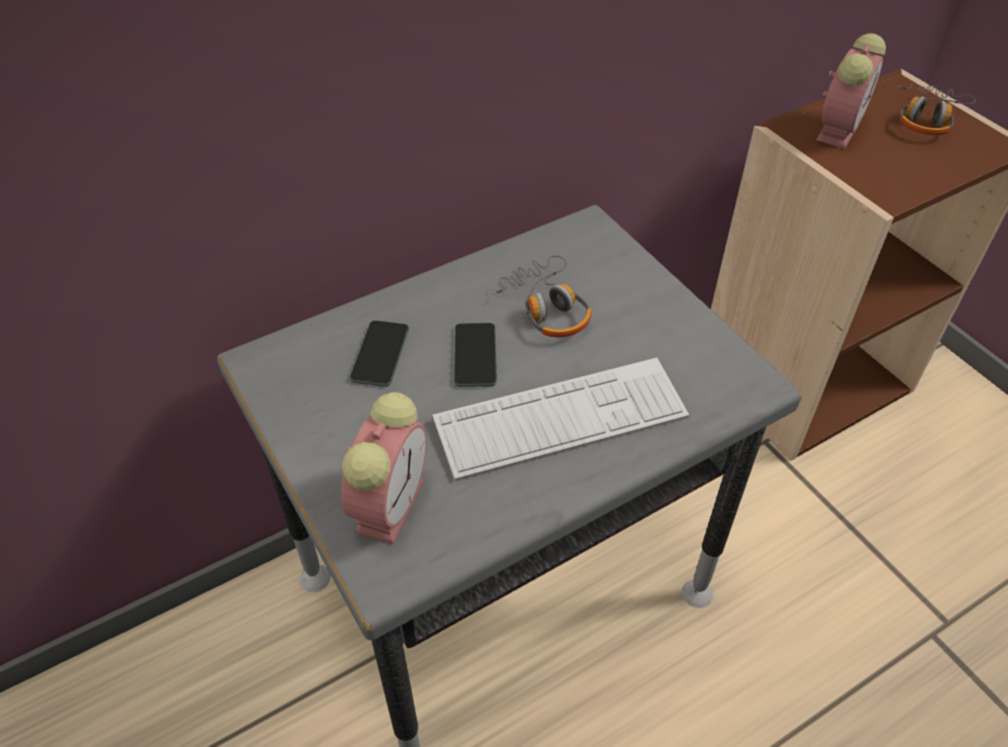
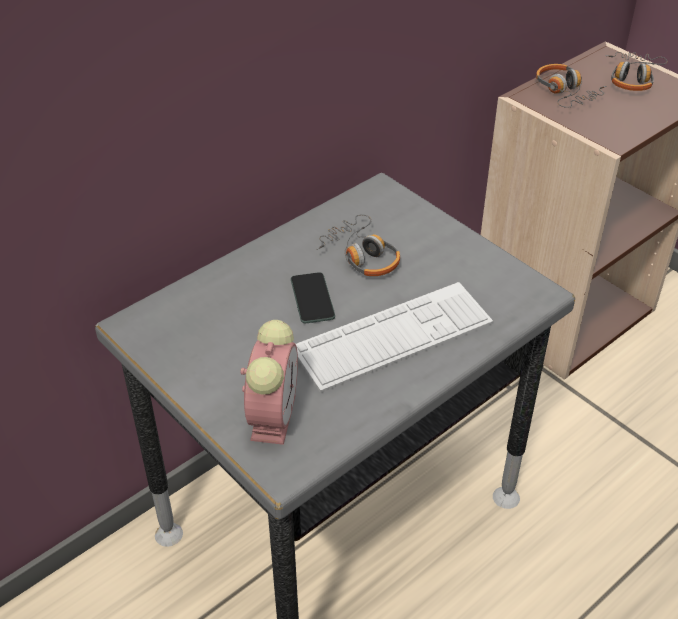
camera: 10 degrees left, 5 degrees down
phone [350,321,409,387] -> none
alarm clock [816,33,886,149] -> headphones [536,64,606,108]

